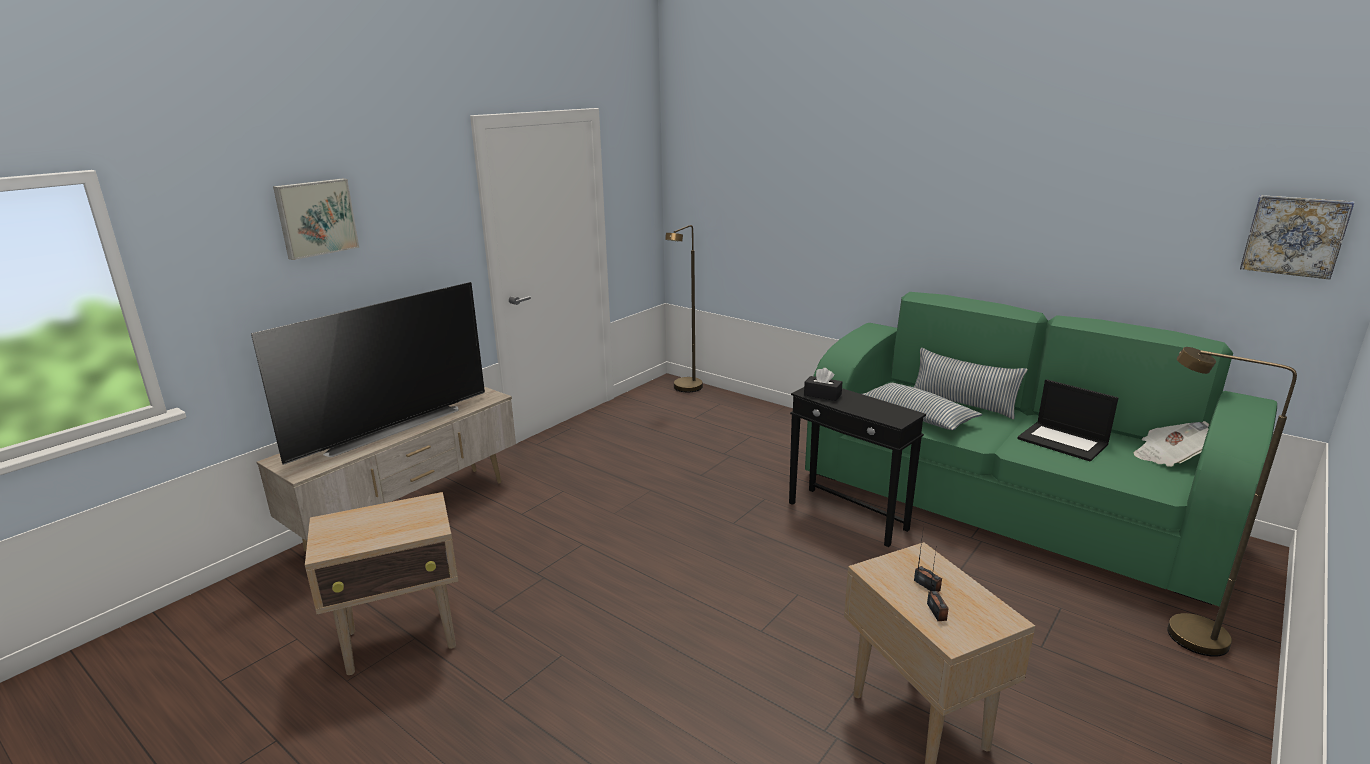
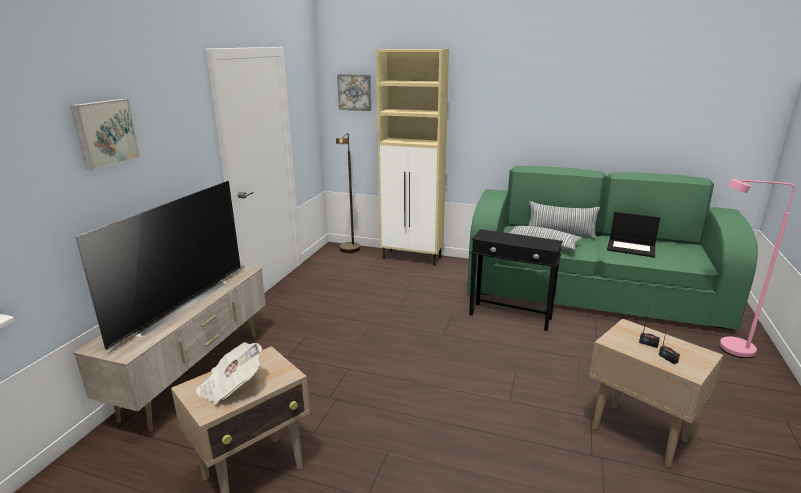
camera: 20 degrees left, 0 degrees up
black tissue box [804,368,842,401] -> none
newspaper [1134,421,1209,467] -> newspaper moved to [196,342,262,405]
brown floor lamp [1167,347,1297,657] -> pink floor lamp [719,179,795,358]
picture [1240,195,1354,279] -> picture moved to [337,74,372,111]
none -> beige cabinet [376,49,449,266]

